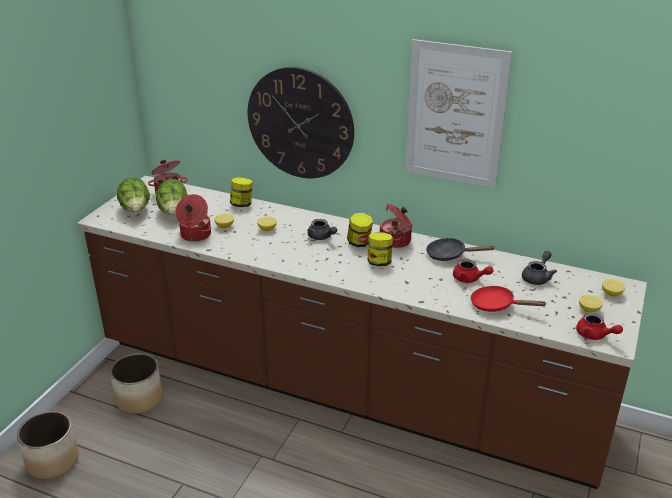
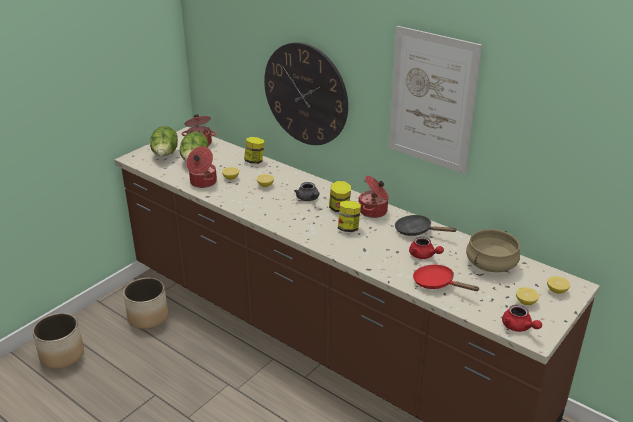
camera: 15 degrees right, 0 degrees up
grey teapot [522,251,557,285] -> beige cooking pot [466,229,520,272]

